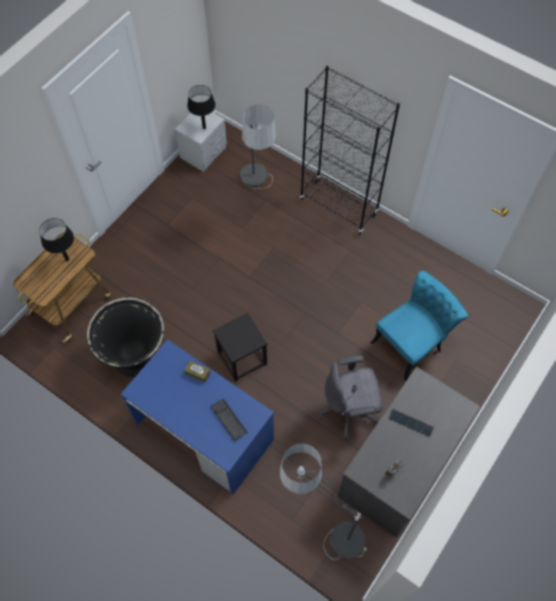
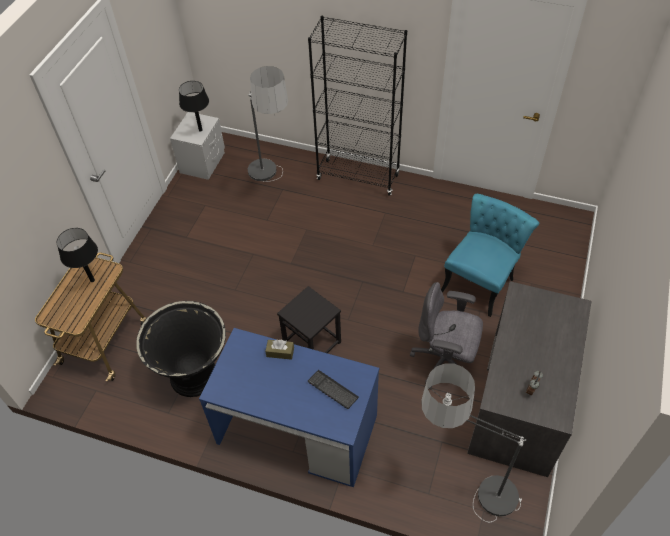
camera: 15 degrees left, 10 degrees down
grey office chair [318,355,383,440] -> grey office chair turned 45 degrees clockwise [410,282,483,389]
keyboard [389,409,434,437] -> none

